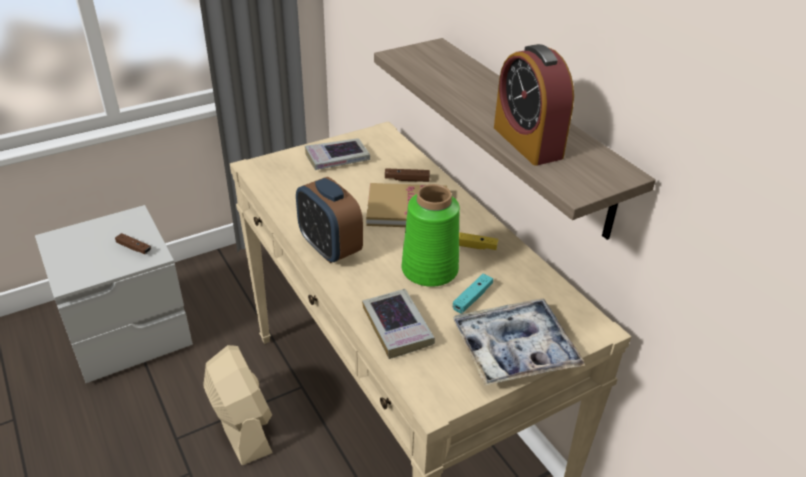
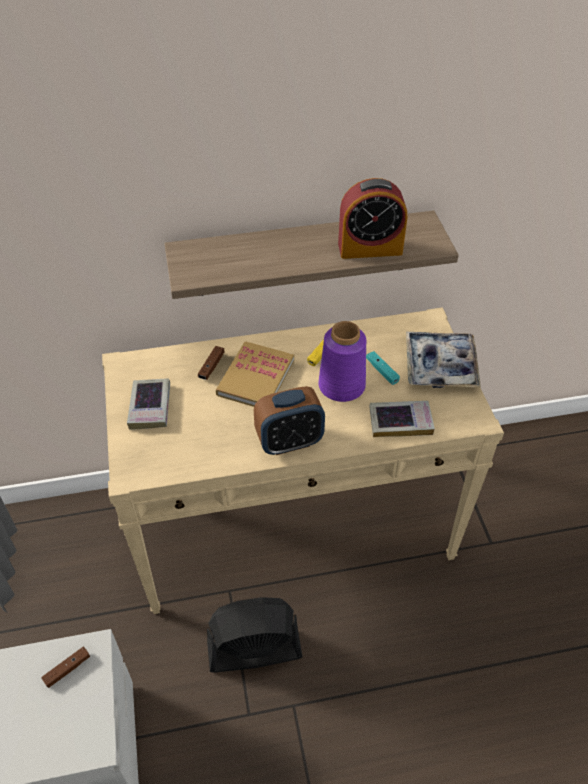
camera: 70 degrees left, 10 degrees up
beige fan [203,345,273,465] -> black fan [207,597,302,673]
green vase [401,184,460,287] -> purple vase [319,321,367,402]

